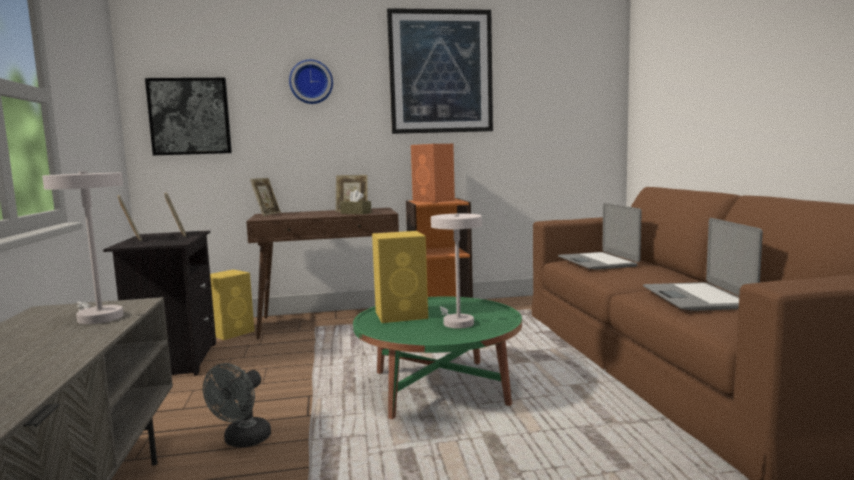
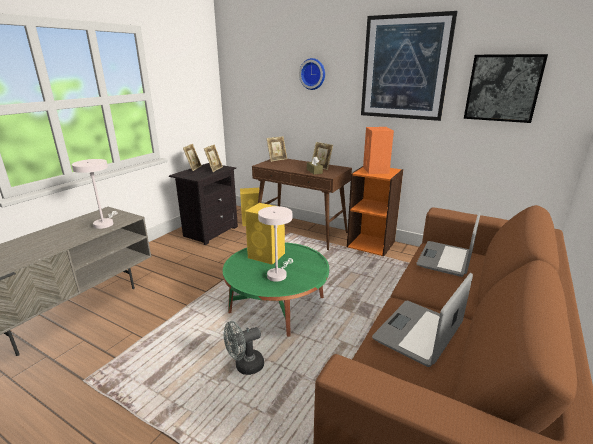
camera: 40 degrees right, 15 degrees up
picture [145,78,232,155] -> picture moved to [464,54,548,123]
grey fan [203,363,271,447] -> grey fan moved to [224,321,264,375]

